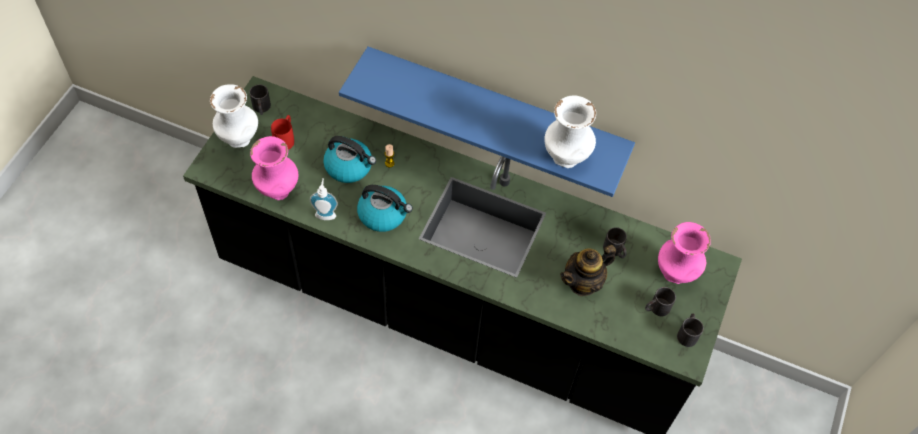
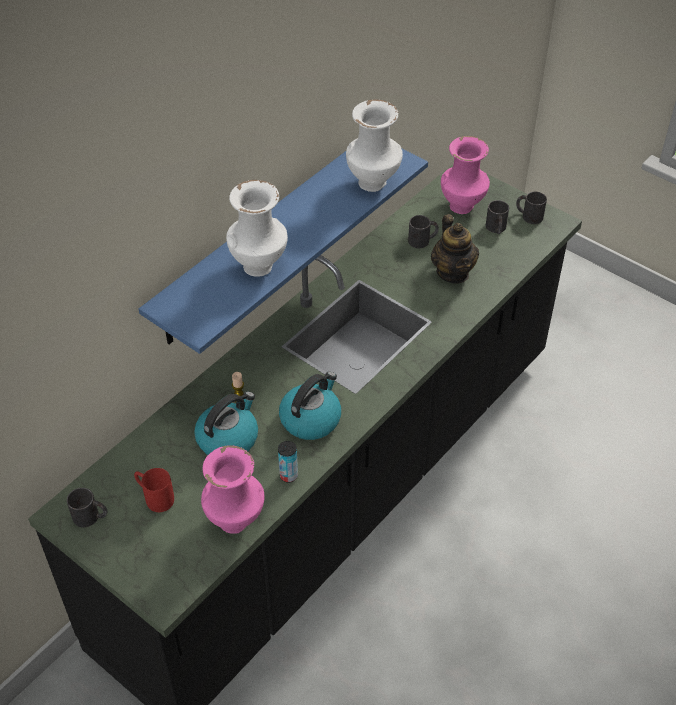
camera: 70 degrees left, 10 degrees down
white vase [210,84,258,148] -> white vase moved to [226,180,288,277]
soap dispenser [310,178,338,220] -> can [278,441,298,483]

